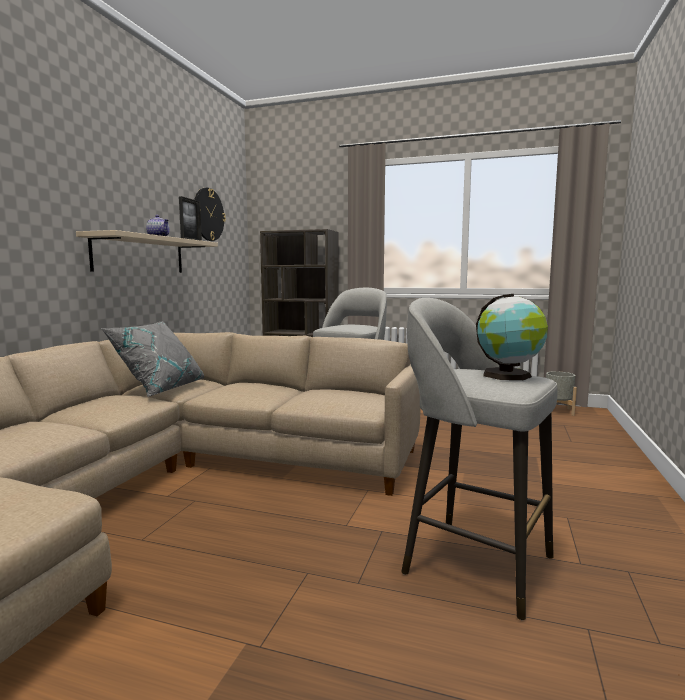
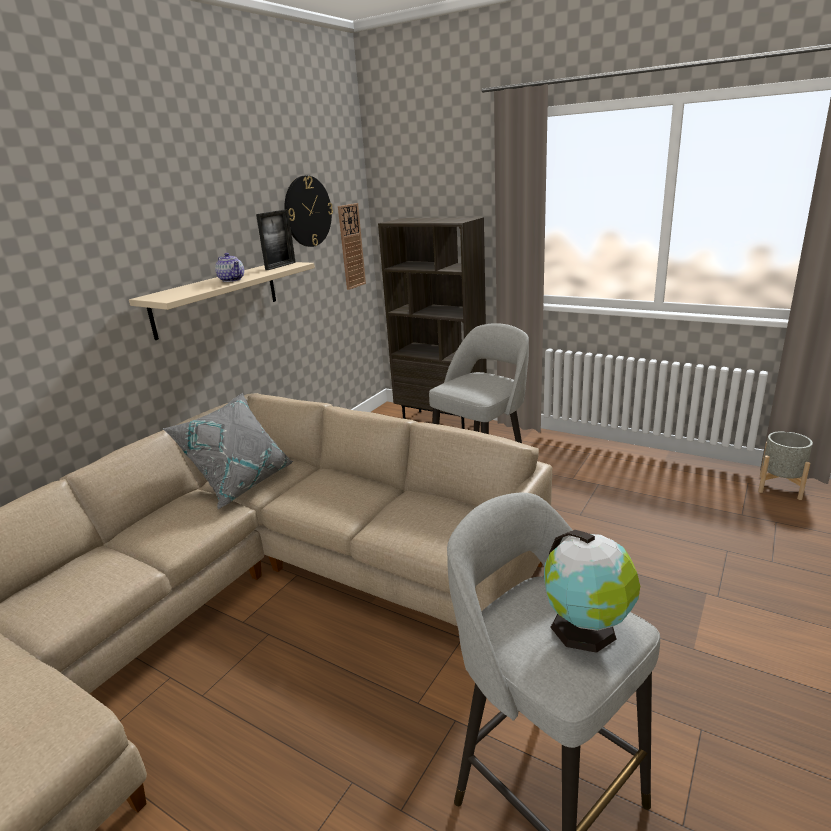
camera: 15 degrees right, 15 degrees up
none -> wall clock [338,203,366,290]

